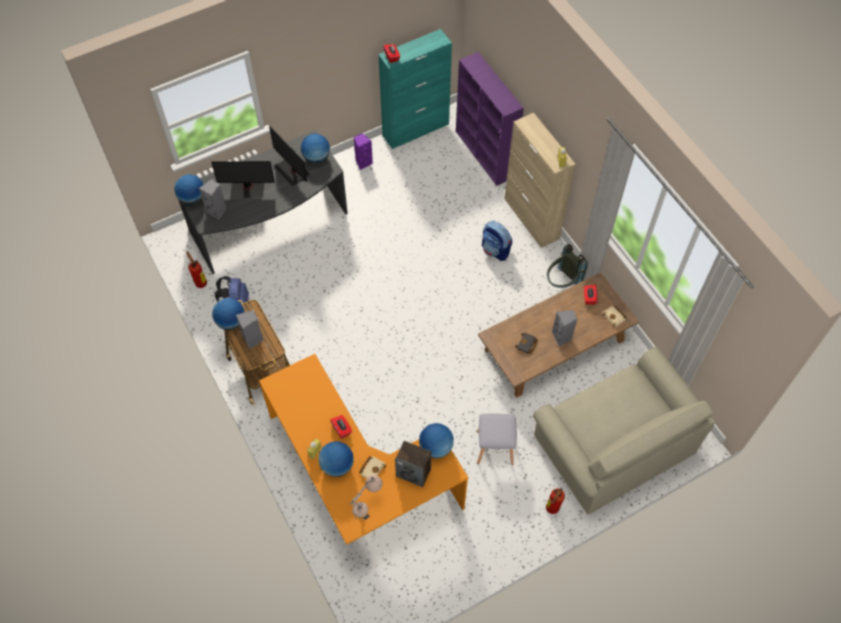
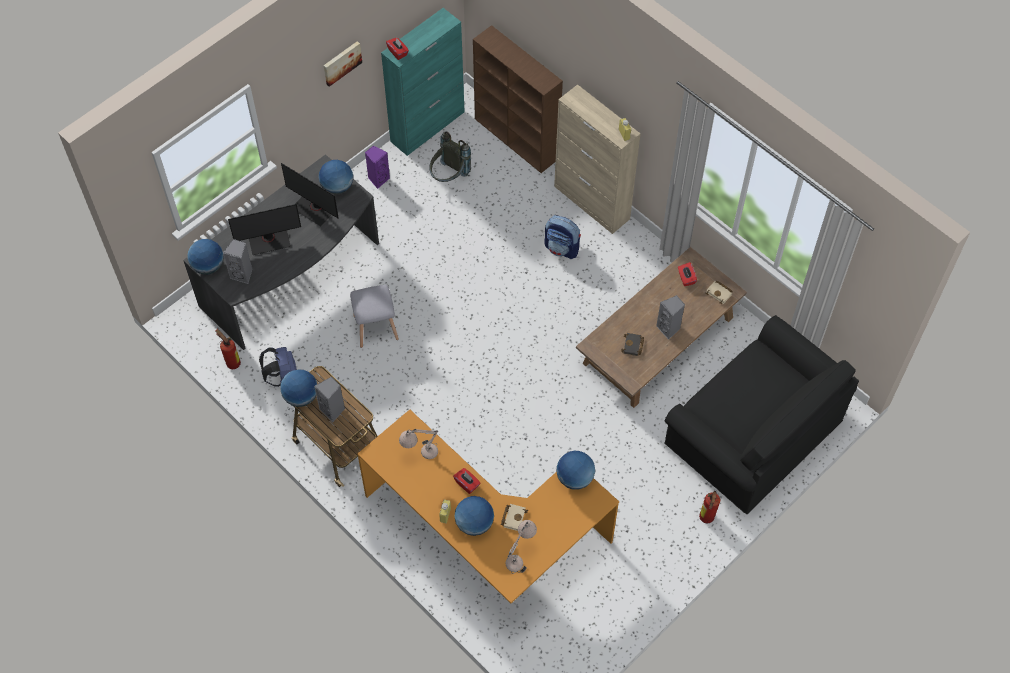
camera: 15 degrees left, 0 degrees up
speaker [395,441,431,487] -> none
purple bookcase [456,52,524,186] -> brown bookcase [473,25,563,173]
grey stool [477,414,517,465] -> grey stool moved to [350,285,399,348]
beige sofa [533,347,715,515] -> black sofa [664,315,859,514]
grey backpack [547,244,588,288] -> grey backpack moved to [429,131,471,182]
none -> picture [324,41,362,87]
none -> beige table lamp [399,429,438,459]

